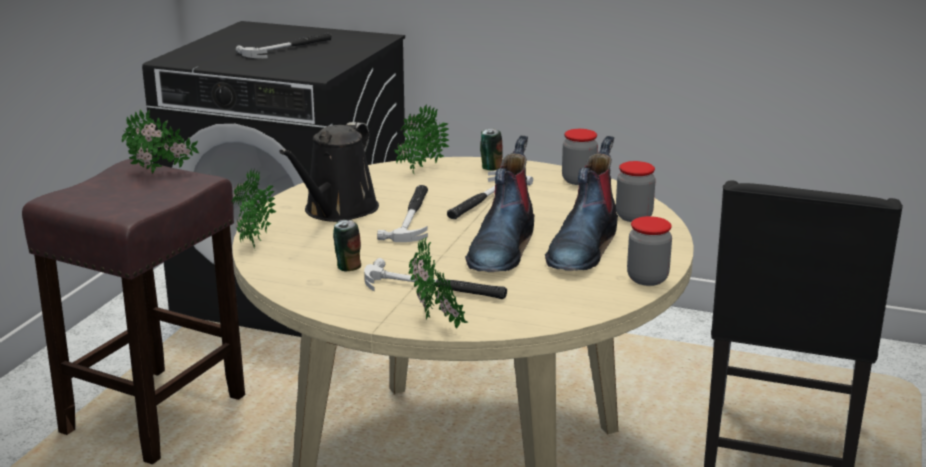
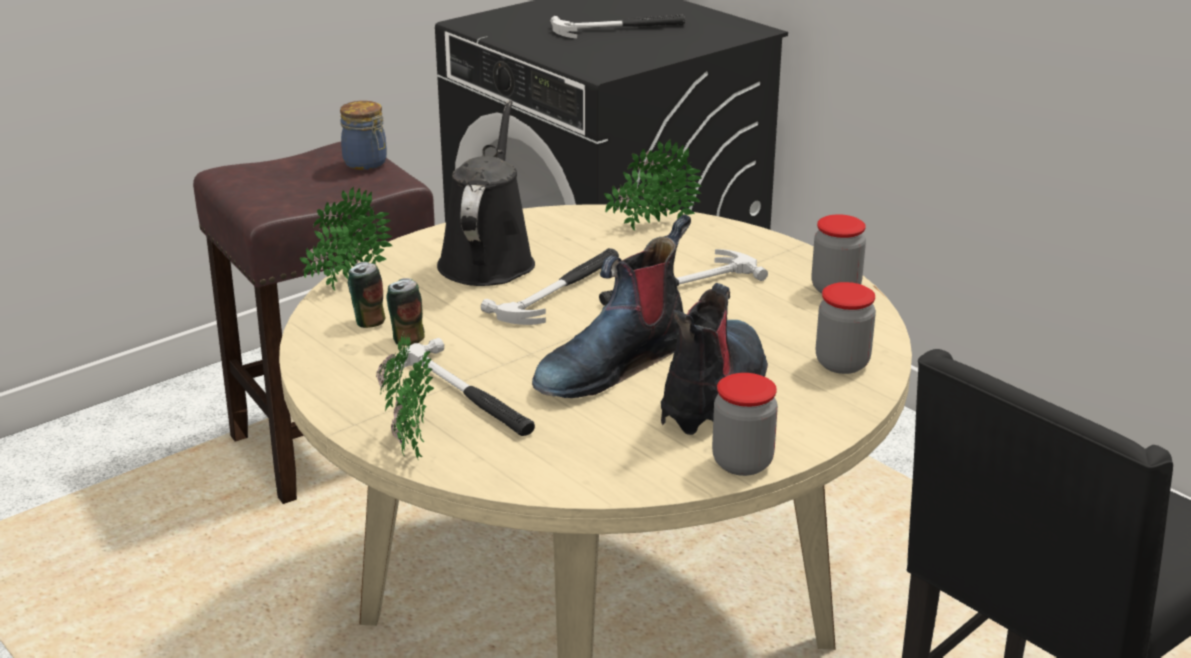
camera: 30 degrees right, 5 degrees up
potted plant [122,109,199,174] -> jar [340,101,387,170]
black watering can [279,122,379,222] -> black watering can turned 135 degrees clockwise [437,100,535,286]
can [480,129,503,170] -> can moved to [348,262,386,328]
boot [545,136,618,271] -> boot turned 150 degrees clockwise [661,283,768,435]

